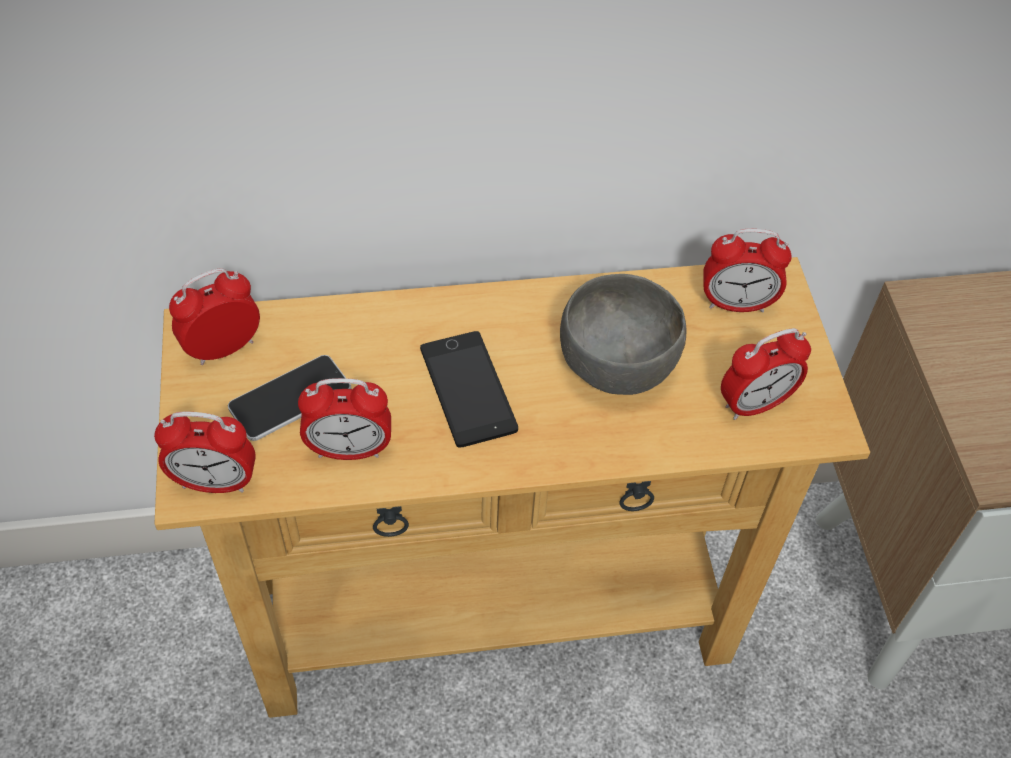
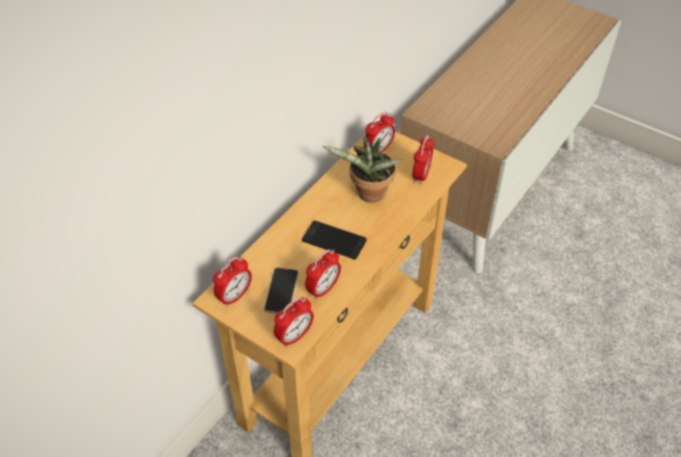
camera: 45 degrees left, 5 degrees down
alarm clock [169,268,260,365] -> alarm clock turned 150 degrees counterclockwise [213,257,252,307]
grey bowl [560,274,686,395] -> potted plant [323,137,403,203]

